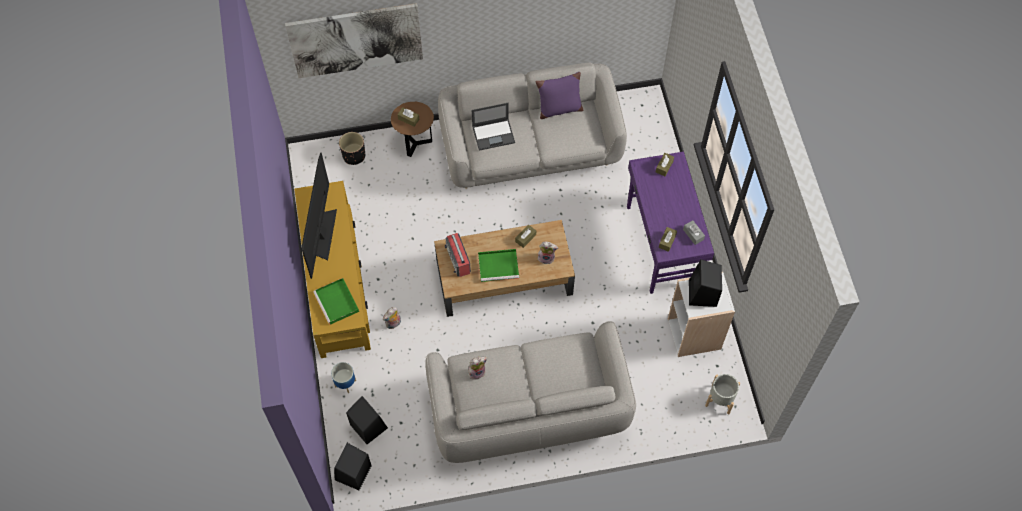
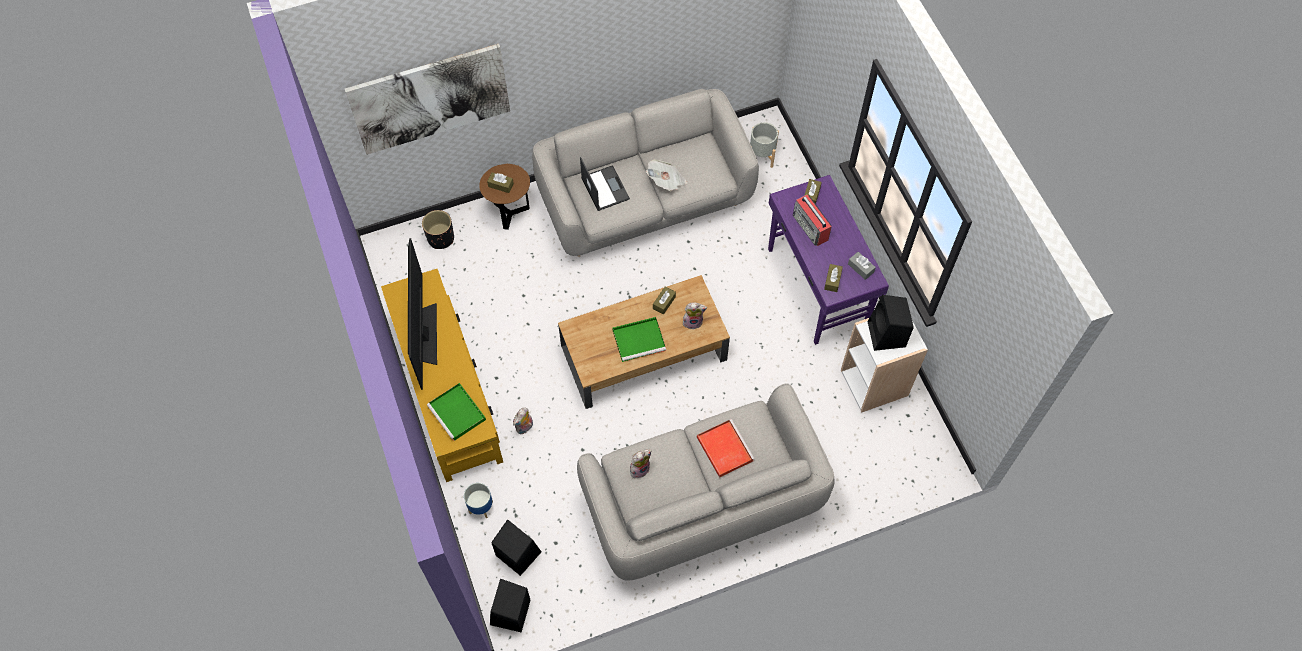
camera: 10 degrees left, 0 degrees up
radio [445,233,471,277] -> radio moved to [793,195,832,246]
laptop [472,103,515,151] -> laptop turned 90 degrees counterclockwise [580,157,630,211]
purple pillow [535,72,583,119] -> none
grey planter [705,374,740,414] -> grey planter moved to [750,122,779,168]
none -> newspaper [646,159,687,191]
none -> red tray [697,419,755,478]

